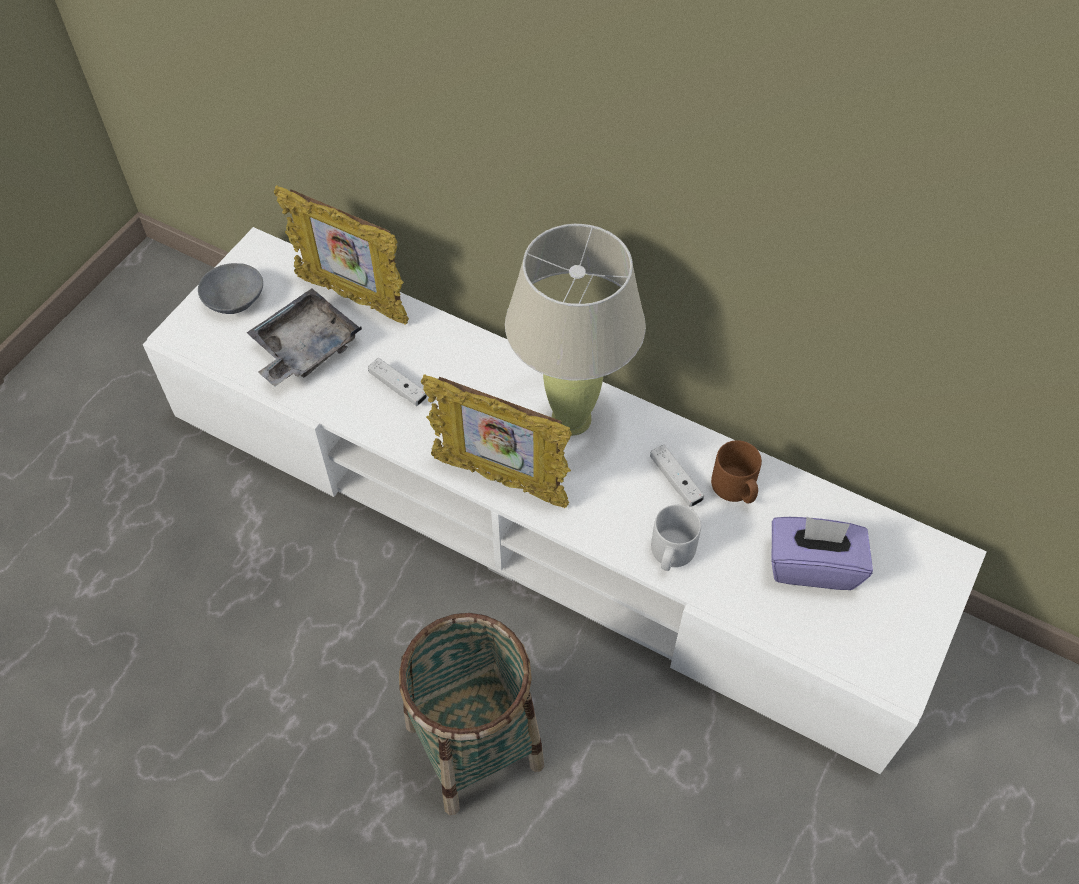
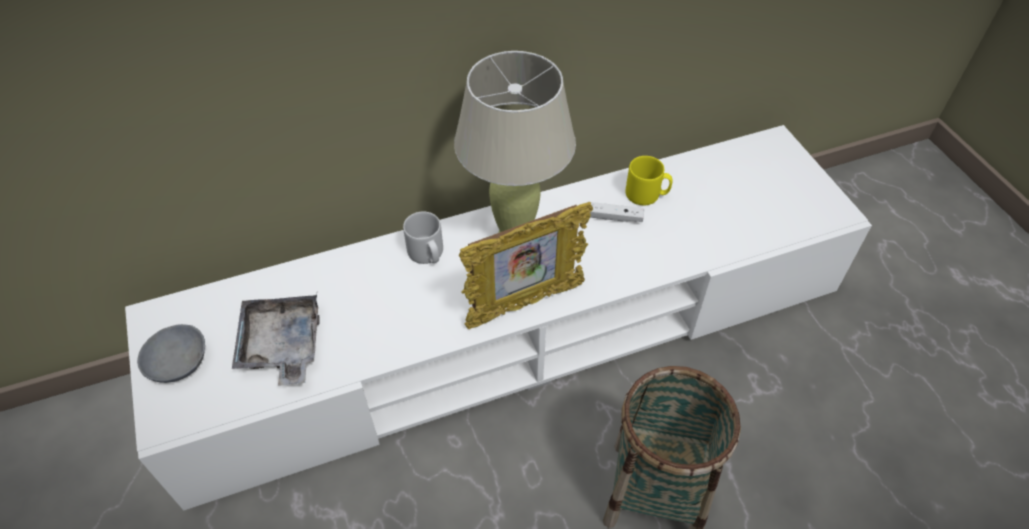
camera: 50 degrees left, 5 degrees down
picture frame [274,185,409,324] -> none
white game controller [368,358,427,406] -> none
grey mug [651,505,701,571] -> grey mug moved to [403,212,443,264]
brown mug [711,440,762,503] -> yellow mug [626,156,672,205]
purple tissue box [772,517,873,590] -> none

